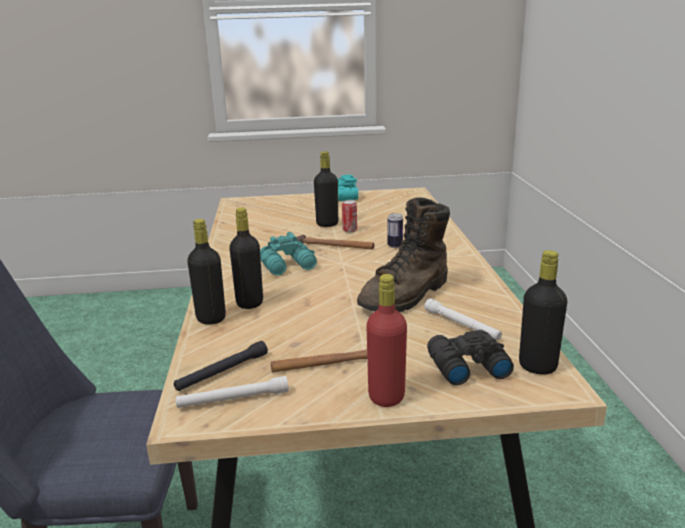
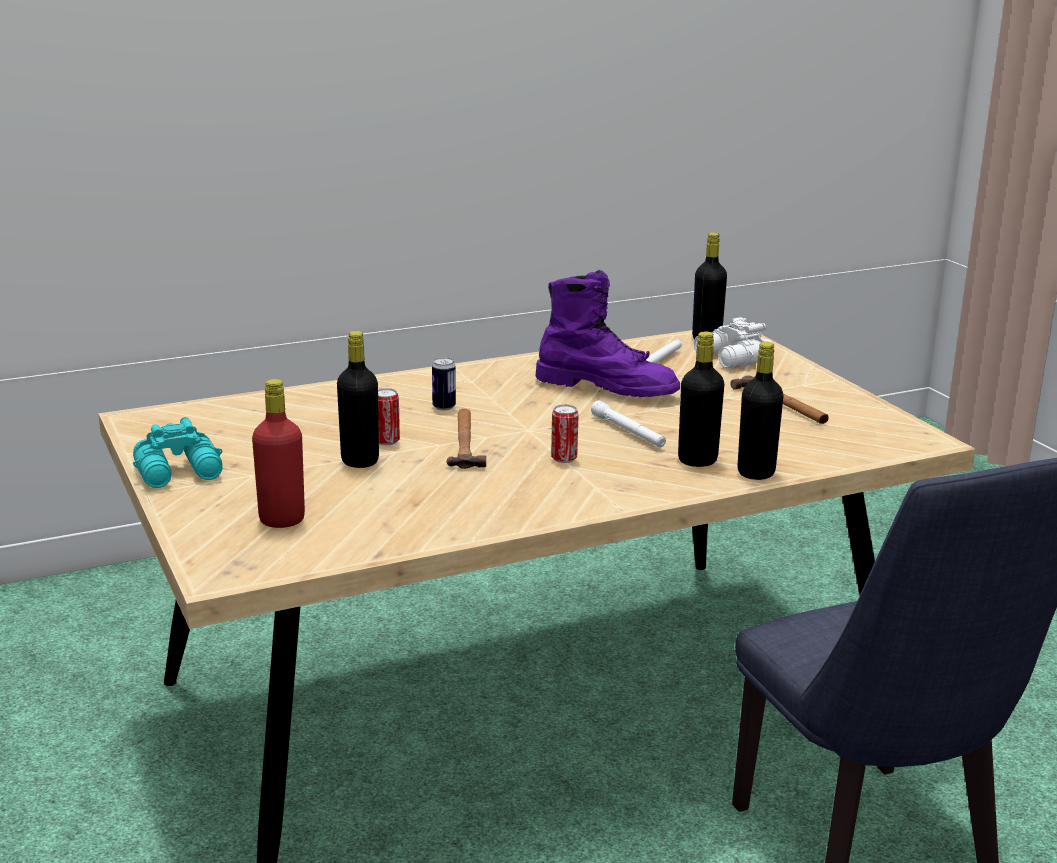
camera: 110 degrees left, 0 degrees up
black flashlight [174,341,268,391] -> none
white flashlight [176,376,289,408] -> white flashlight moved to [591,400,666,447]
turquoise binoculars [260,232,317,276] -> can [551,404,579,463]
brown boot [357,198,450,312] -> purple boot [535,270,680,397]
red bottle [366,274,407,407] -> red bottle moved to [252,379,305,528]
black binoculars [427,330,514,385] -> white binoculars [694,317,771,368]

